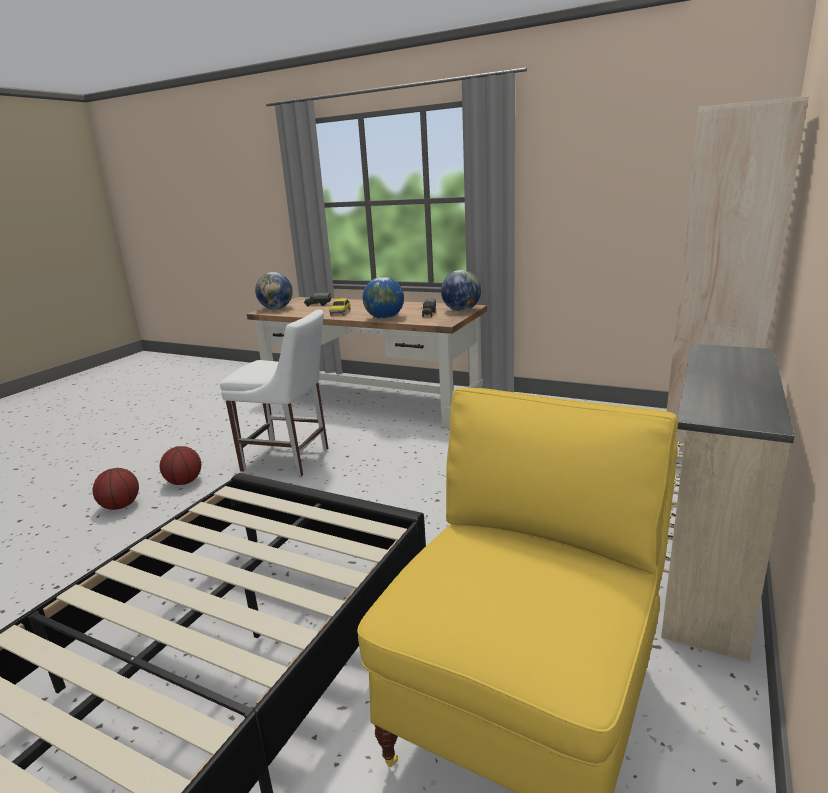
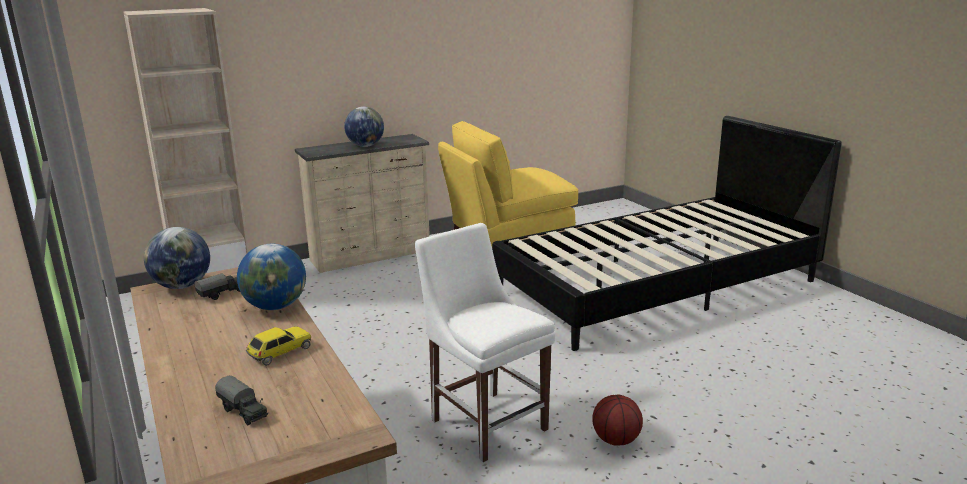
camera: 145 degrees left, 0 degrees up
basketball [92,468,139,510] -> none
globe [255,272,293,310] -> globe moved to [344,107,384,147]

